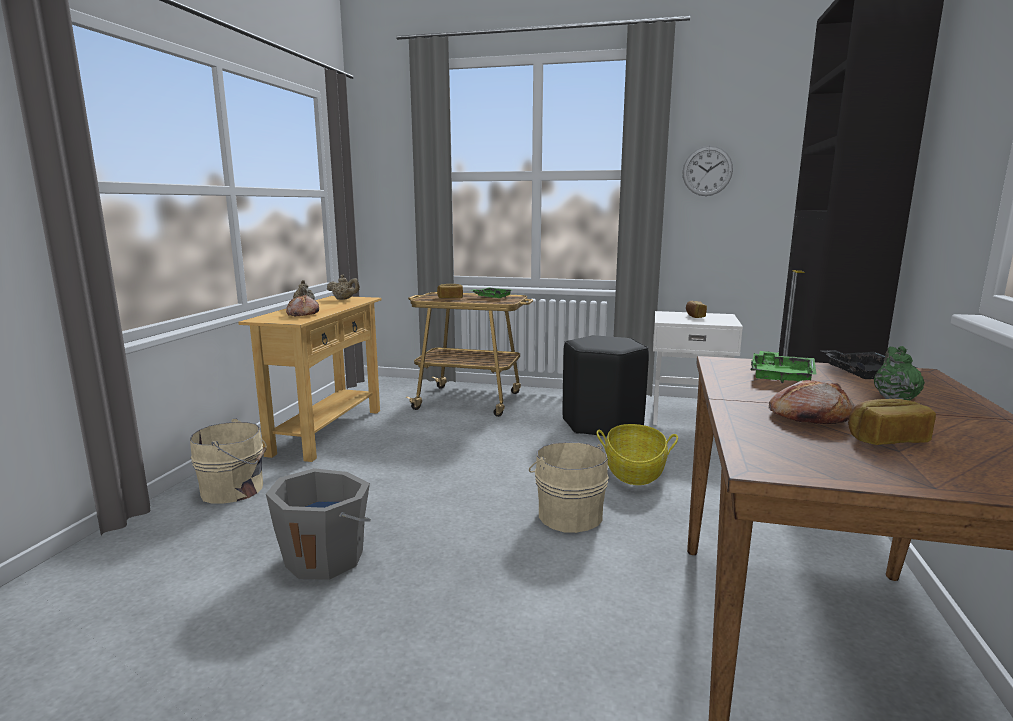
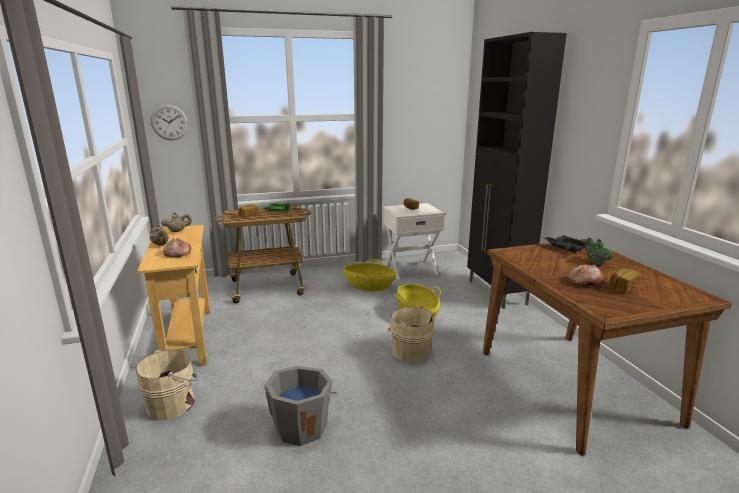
camera: 30 degrees left, 5 degrees up
black stool [563,335,649,436] -> basket [343,259,396,291]
wall clock [682,146,733,196] -> wall clock moved to [151,104,188,140]
green tray [751,351,817,383] -> none

